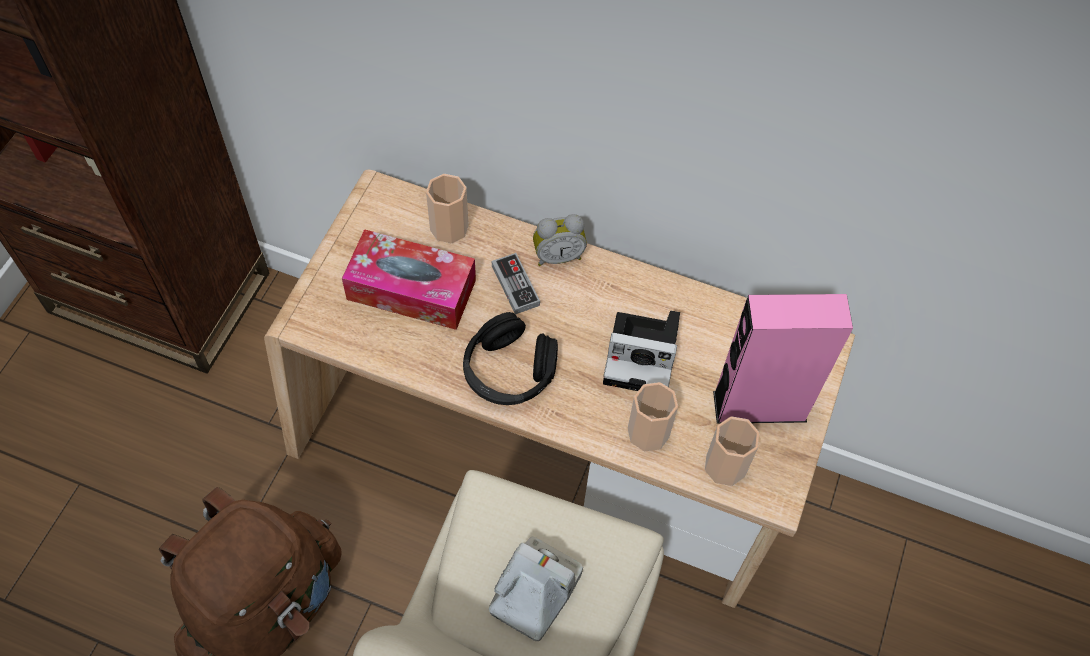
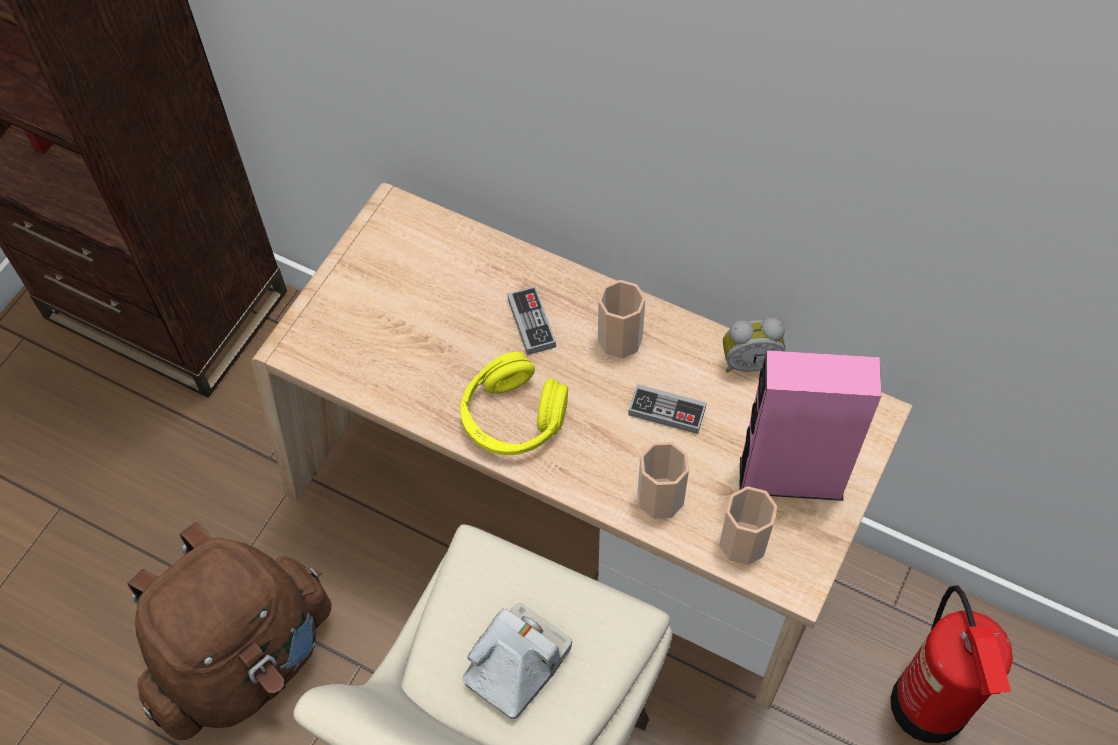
camera: 10 degrees right, 0 degrees up
tissue box [342,229,476,330] -> none
cup [426,174,469,243] -> cup moved to [598,280,646,359]
black headphones [463,312,558,405] -> yellow headphones [460,352,568,455]
alarm clock [533,214,587,266] -> alarm clock moved to [723,317,785,373]
camera [603,311,680,391] -> game controller [628,384,707,434]
none -> fire extinguisher [891,585,1013,743]

